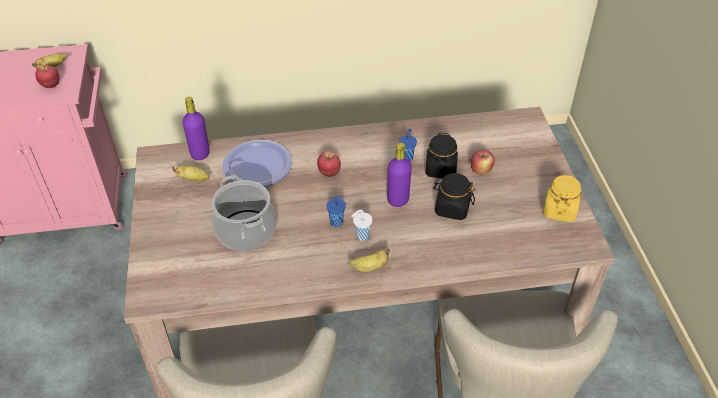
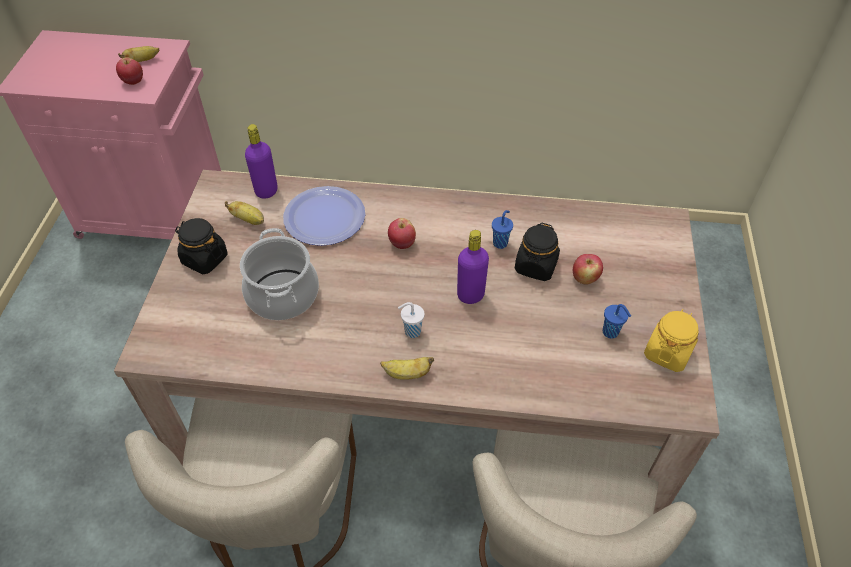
camera: 15 degrees right, 5 degrees up
blue cup [326,196,346,227] -> blue cup moved to [603,304,631,338]
black jar [433,173,475,220] -> black jar moved to [175,218,227,274]

